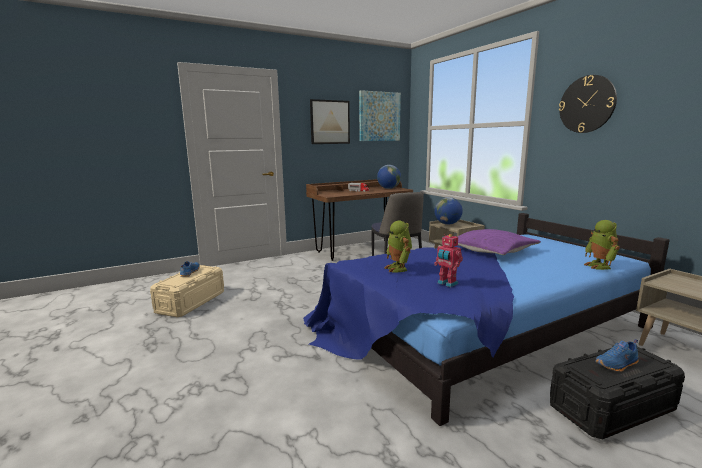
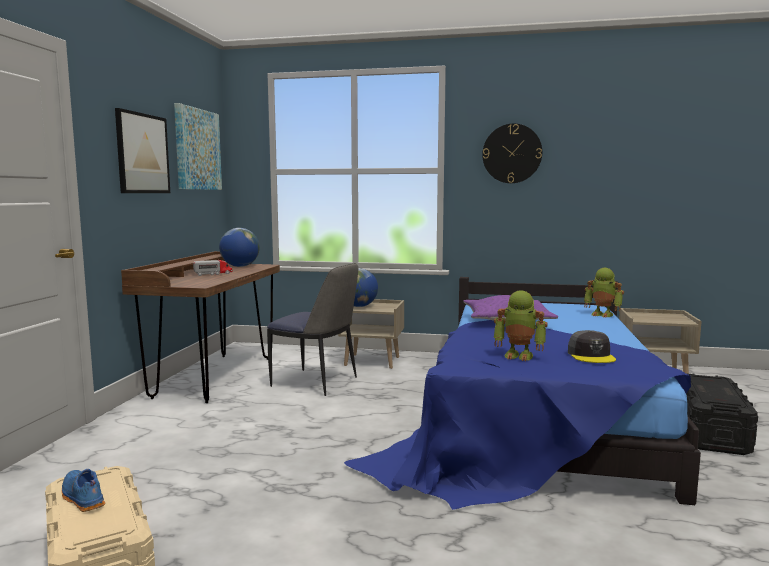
camera: 50 degrees left, 5 degrees down
toy robot [434,234,463,287] -> grey cap [568,330,616,363]
blue shoe [595,339,639,372] -> none

